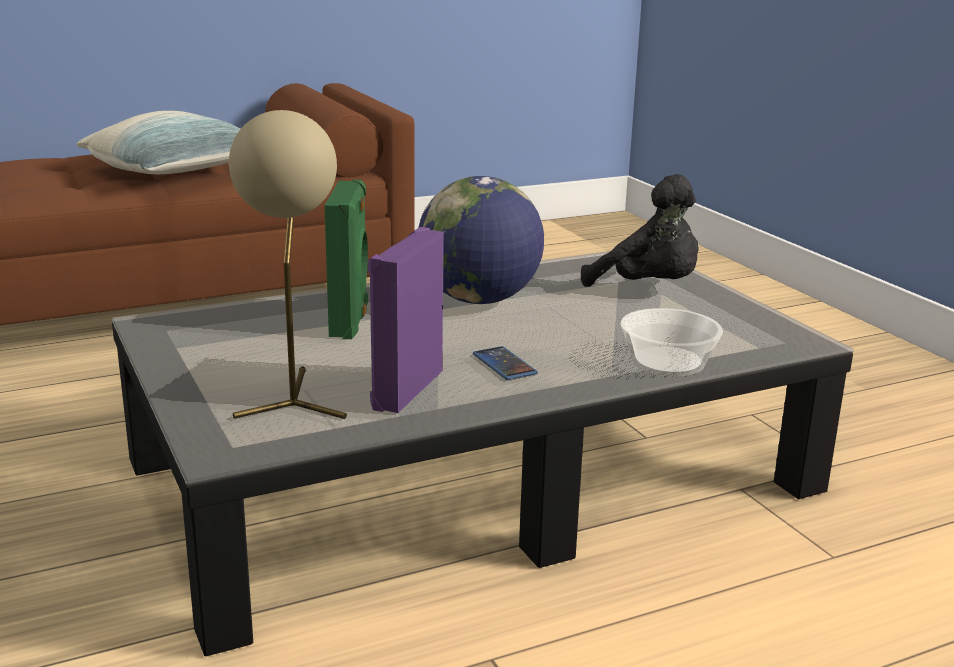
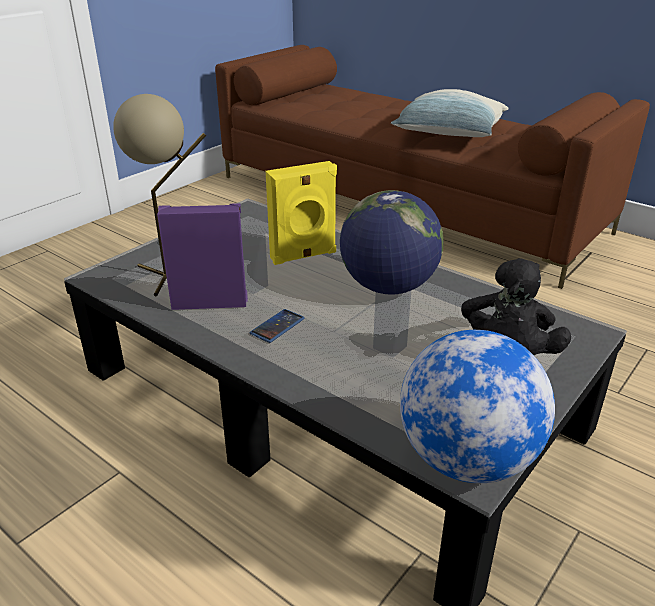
camera: 65 degrees right, 10 degrees up
green speaker [324,180,368,339] -> yellow speaker [266,161,337,265]
bowl [621,308,723,376] -> none
none -> globe [400,330,555,483]

